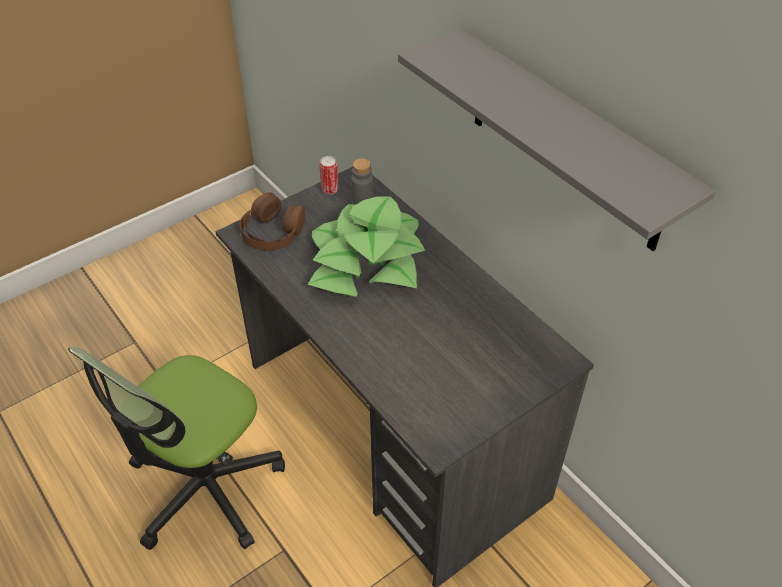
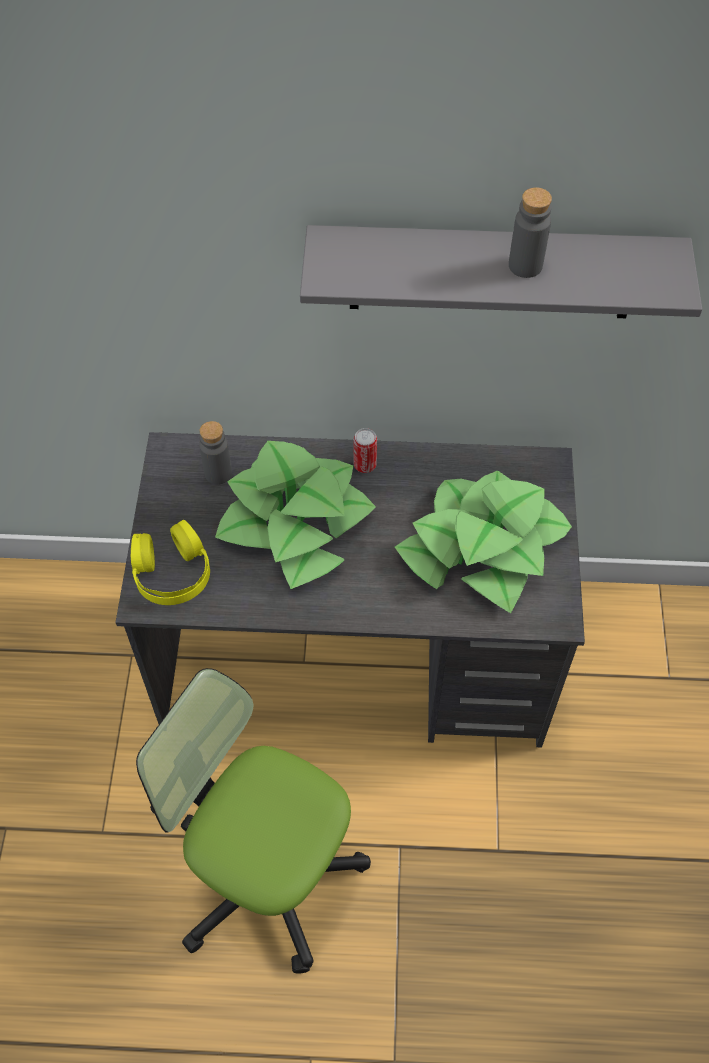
camera: 50 degrees left, 10 degrees up
office chair [68,346,285,550] -> office chair turned 135 degrees clockwise [136,668,371,974]
brown headphones [240,192,305,251] -> yellow headphones [131,520,210,605]
can [319,156,339,194] -> can moved to [354,428,377,473]
none -> potted plant [395,471,572,613]
none -> grey bottle [509,187,552,278]

